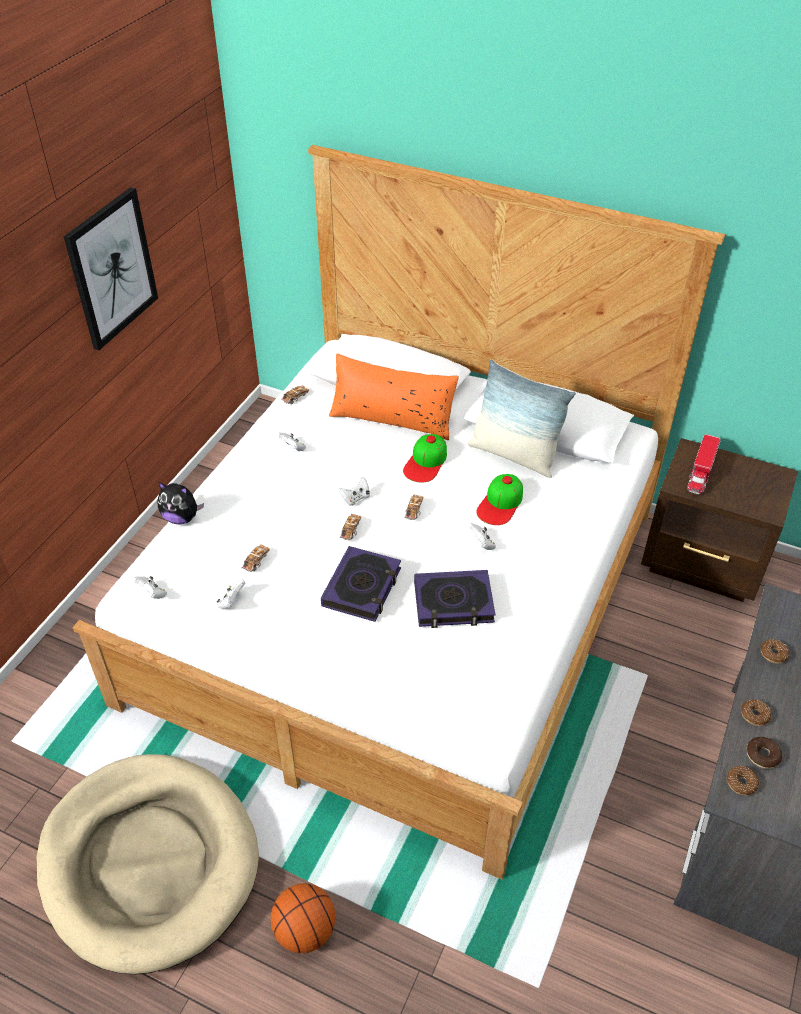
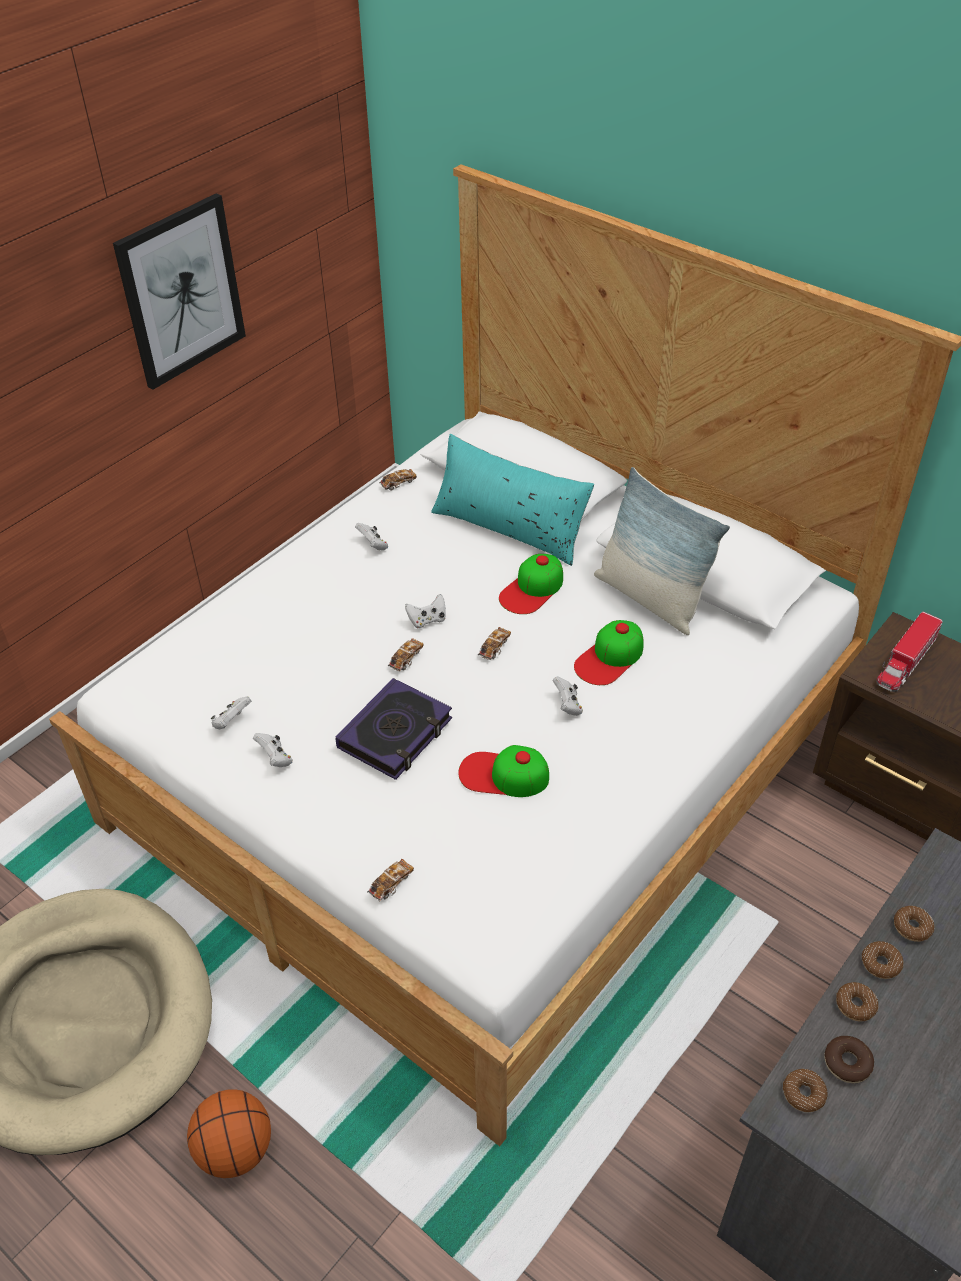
camera: 15 degrees right, 0 degrees up
white game controller [133,576,167,599] -> white game controller moved to [253,733,293,767]
plush toy [157,482,204,524] -> none
toy car [242,544,270,572] -> toy car moved to [367,859,414,901]
orange pillow [329,353,459,440] -> turquoise pillow [431,434,594,566]
book [414,570,495,628] -> cap [458,745,549,797]
none -> donut [862,941,903,979]

